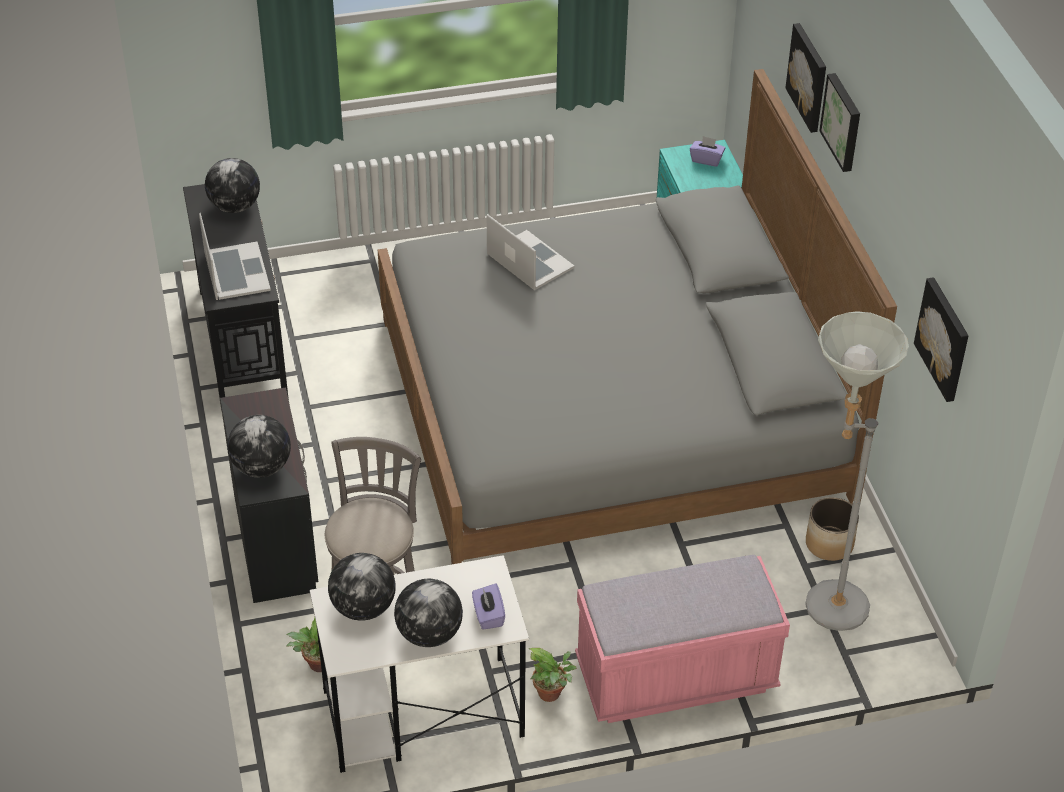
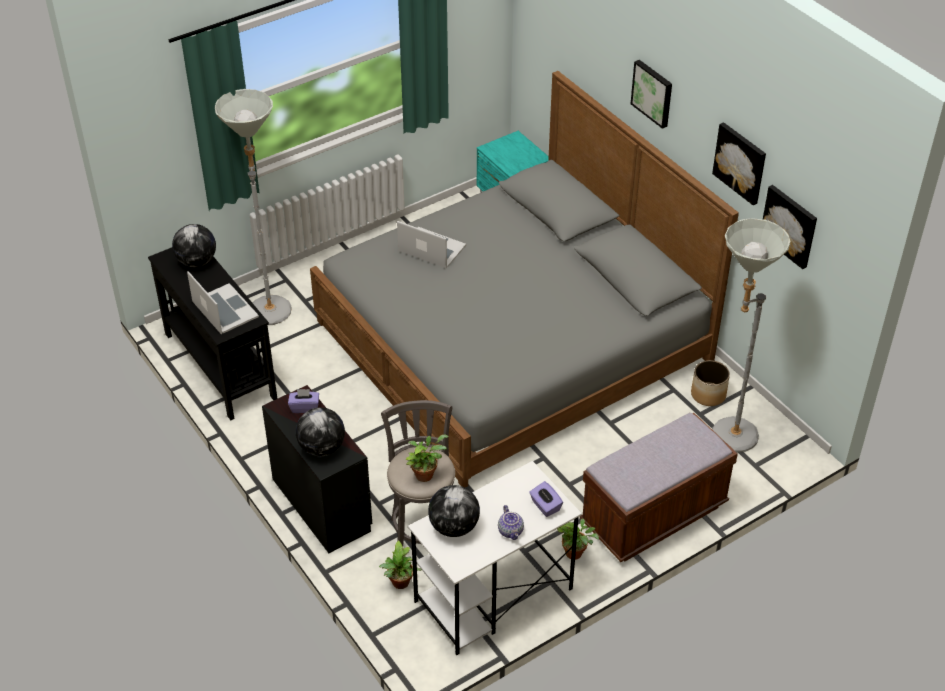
camera: 20 degrees left, 0 degrees up
globe [394,579,463,647] -> teapot [498,505,524,540]
pink bench [575,555,790,723] -> brown bench [580,413,738,562]
purple tissue box [690,136,725,167] -> purple tissue box moved to [288,389,319,413]
picture [785,23,826,133] -> picture moved to [712,122,766,205]
none -> grey floor lamp [215,89,291,325]
none -> potted plant [406,435,449,482]

